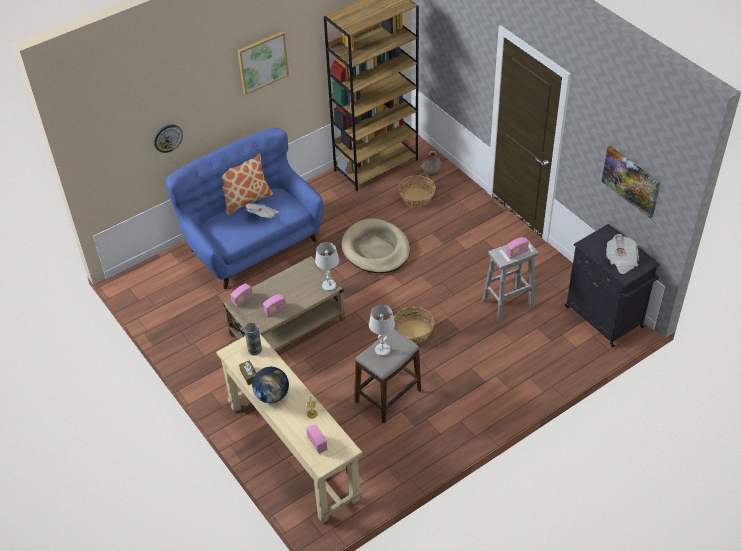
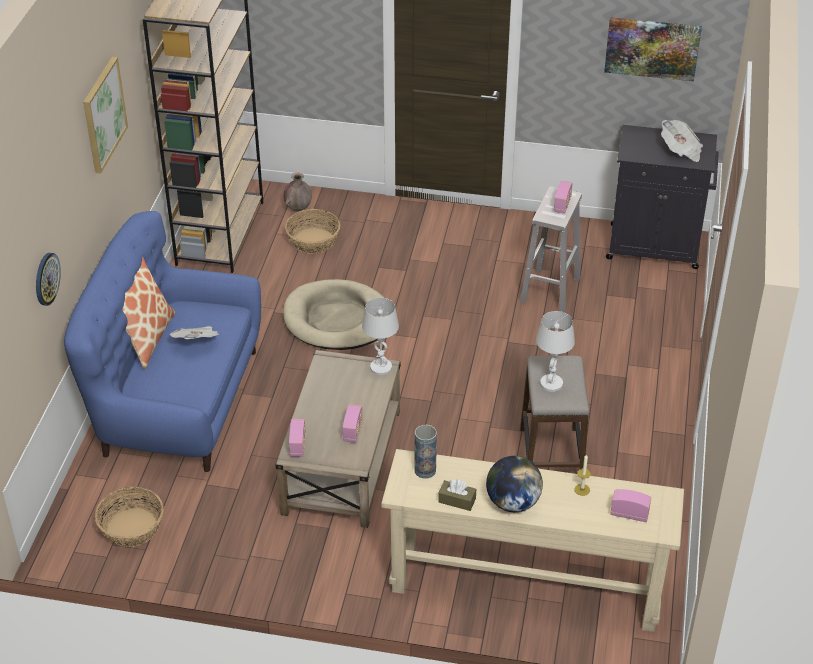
camera: 45 degrees left, 5 degrees down
basket [394,307,434,344] -> basket moved to [95,487,164,547]

